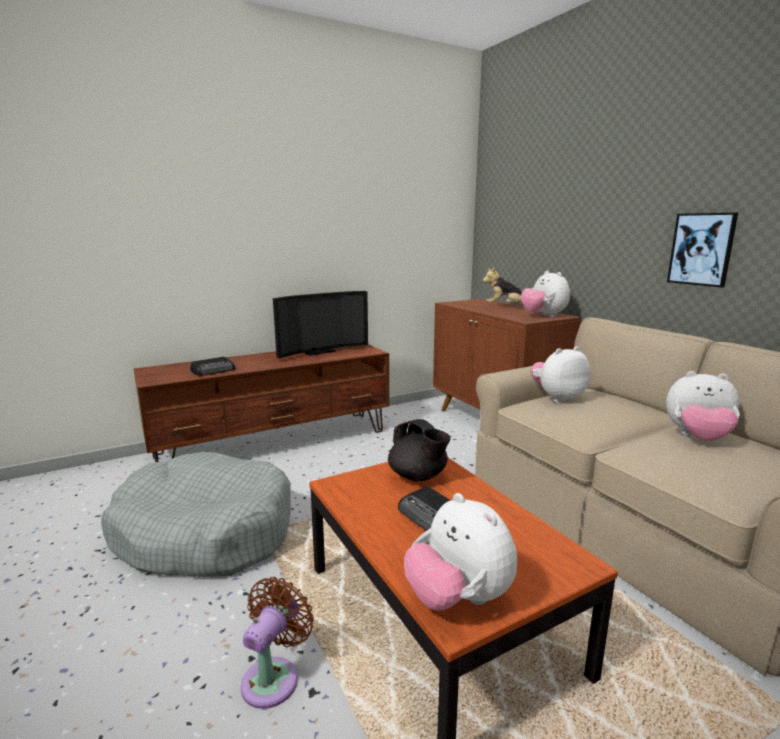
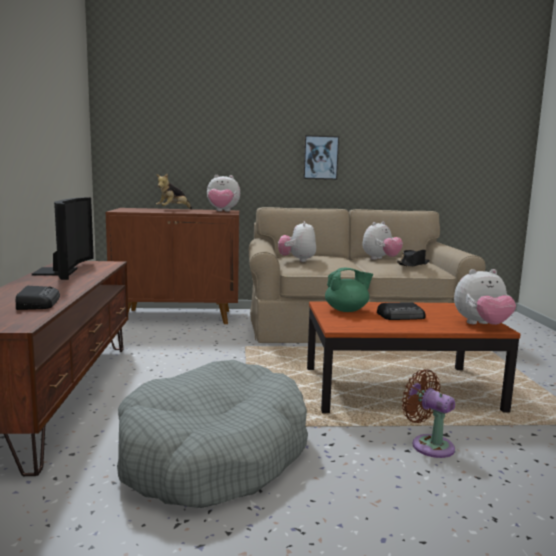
camera: 65 degrees left, 5 degrees down
black teapot [388,419,451,481] -> green teapot [325,268,373,312]
none -> black hat [397,250,430,267]

